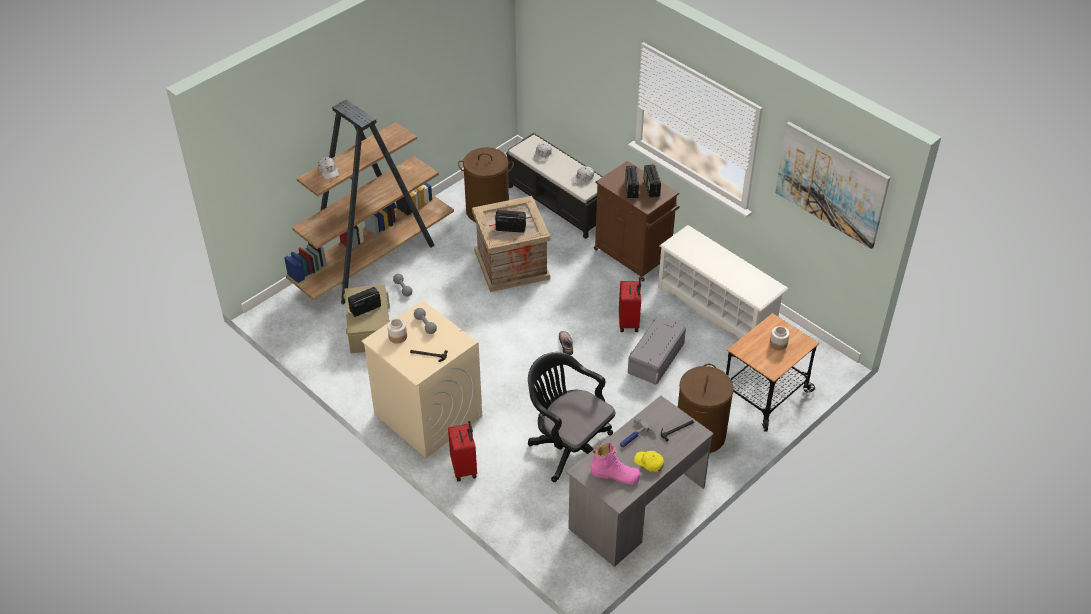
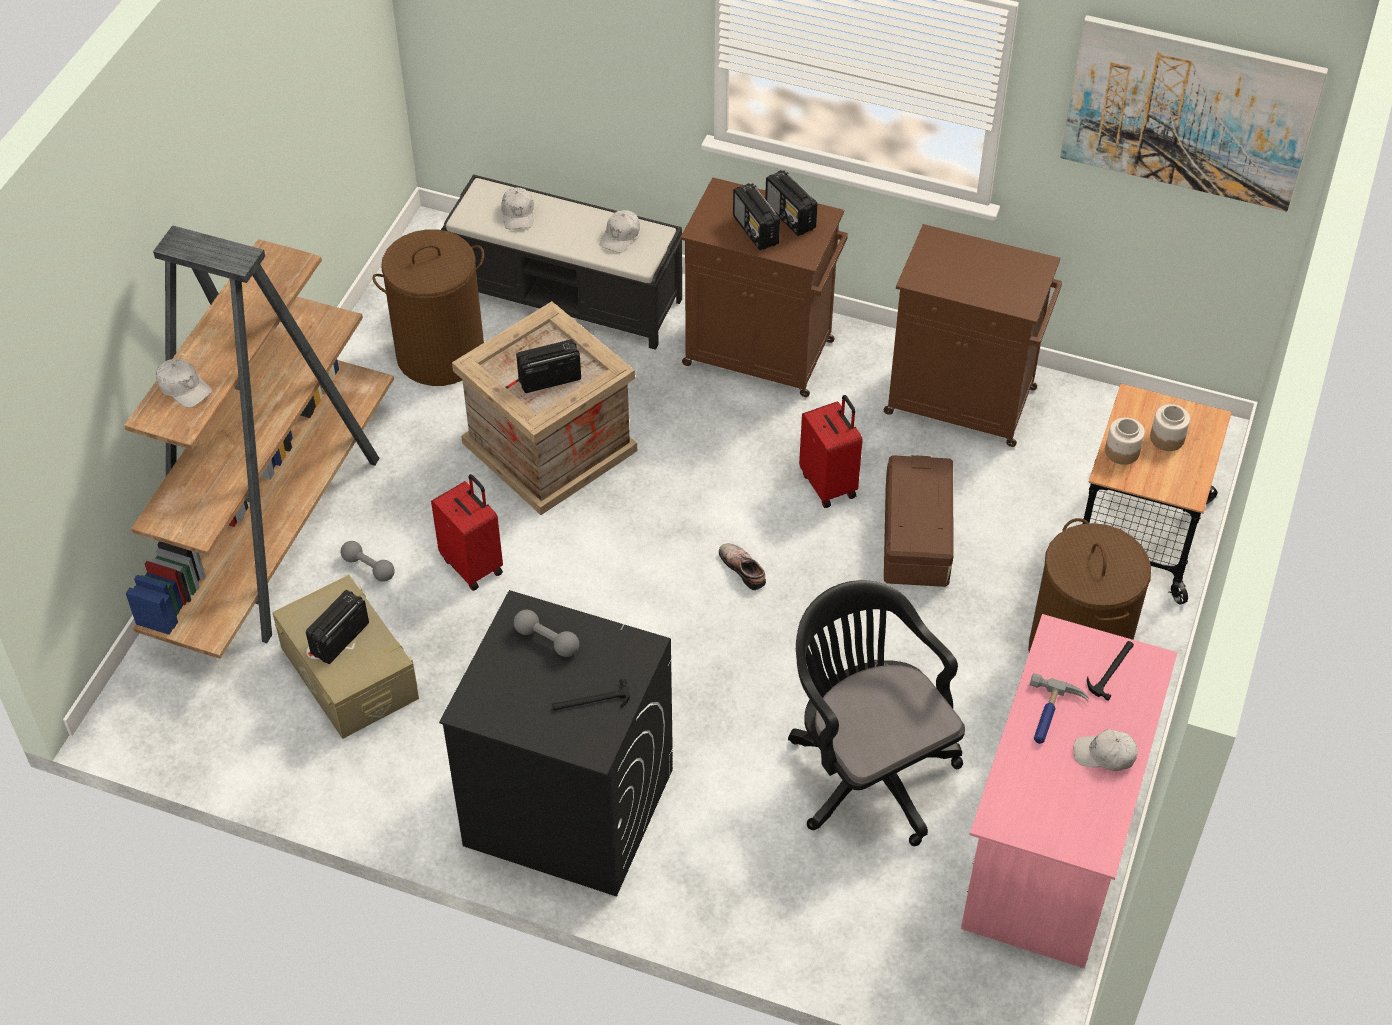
camera: 25 degrees left, 5 degrees up
beige washing machine [361,300,482,458] -> black washing machine [439,590,673,897]
jar [387,318,407,344] -> jar moved to [1105,418,1145,465]
red suitcase [448,421,477,482] -> red suitcase moved to [431,474,503,591]
black office chair [528,352,615,482] -> black office chair turned 45 degrees clockwise [788,580,965,846]
grey desk [566,396,714,567] -> pink desk [961,614,1178,968]
pink boot [591,443,641,485] -> none
grey storage box [628,316,686,385] -> brown storage box [884,455,954,587]
yellow cap [634,451,664,472] -> white cap [1073,729,1138,771]
white shoe rack [658,225,788,339] -> brown cabinet [884,224,1062,447]

